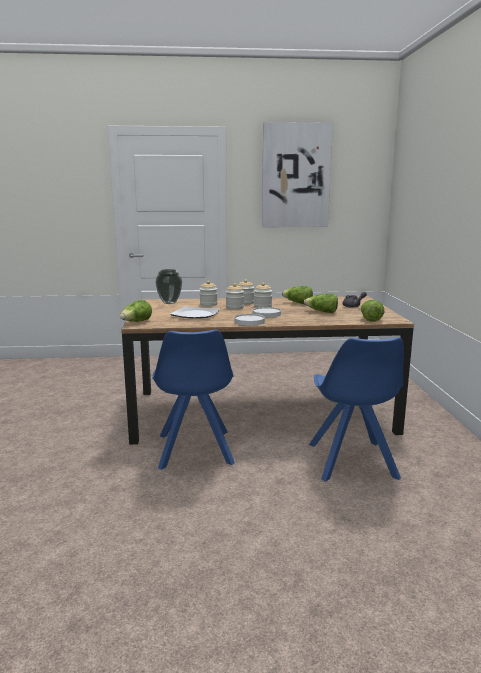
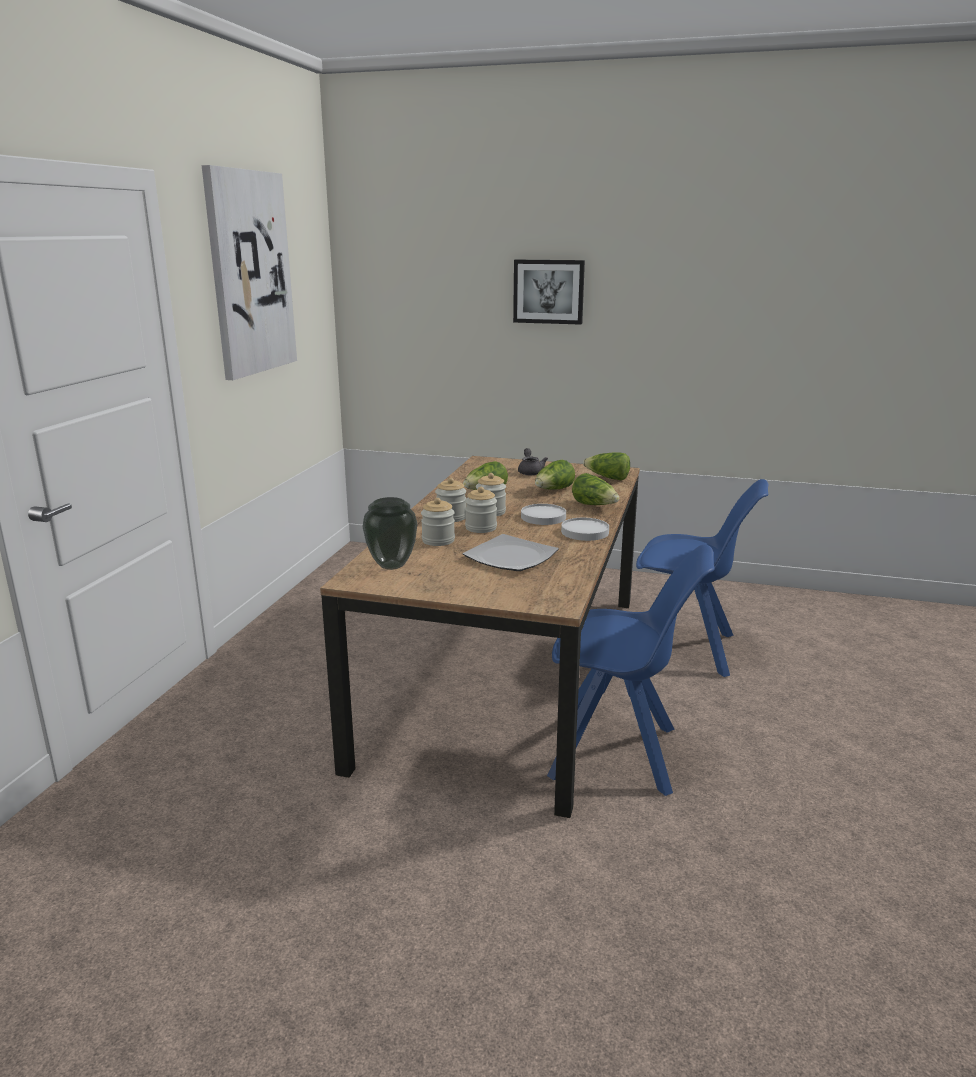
camera: 70 degrees left, 5 degrees up
lettuce [120,300,152,322] -> lettuce moved to [572,473,619,505]
none -> picture [513,260,585,325]

